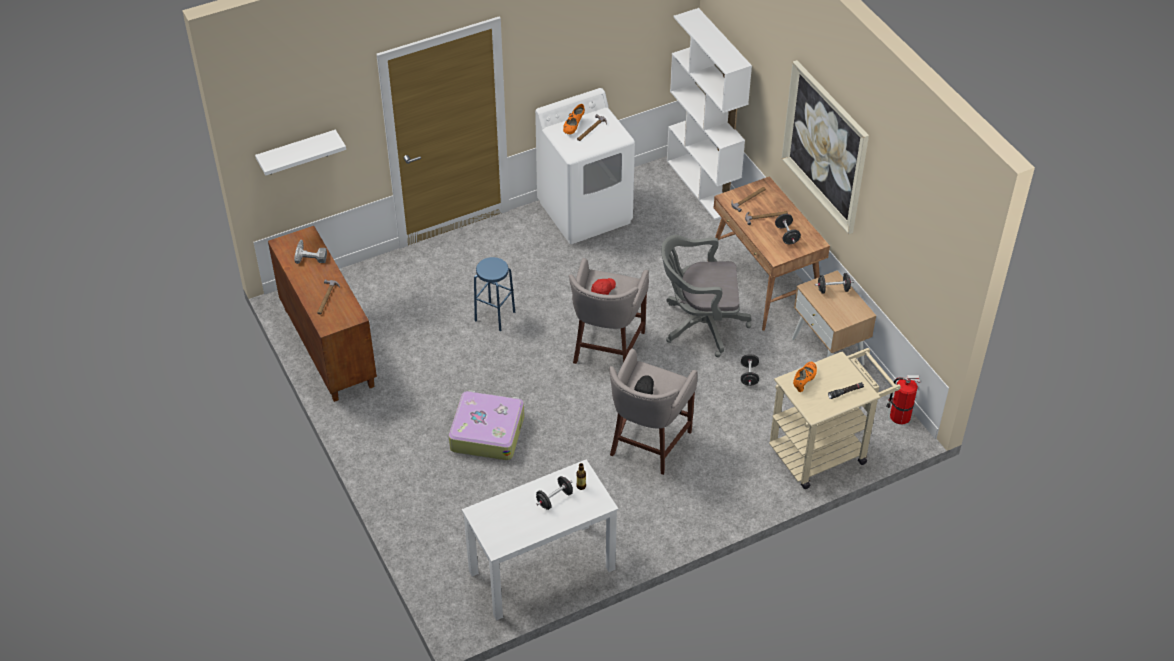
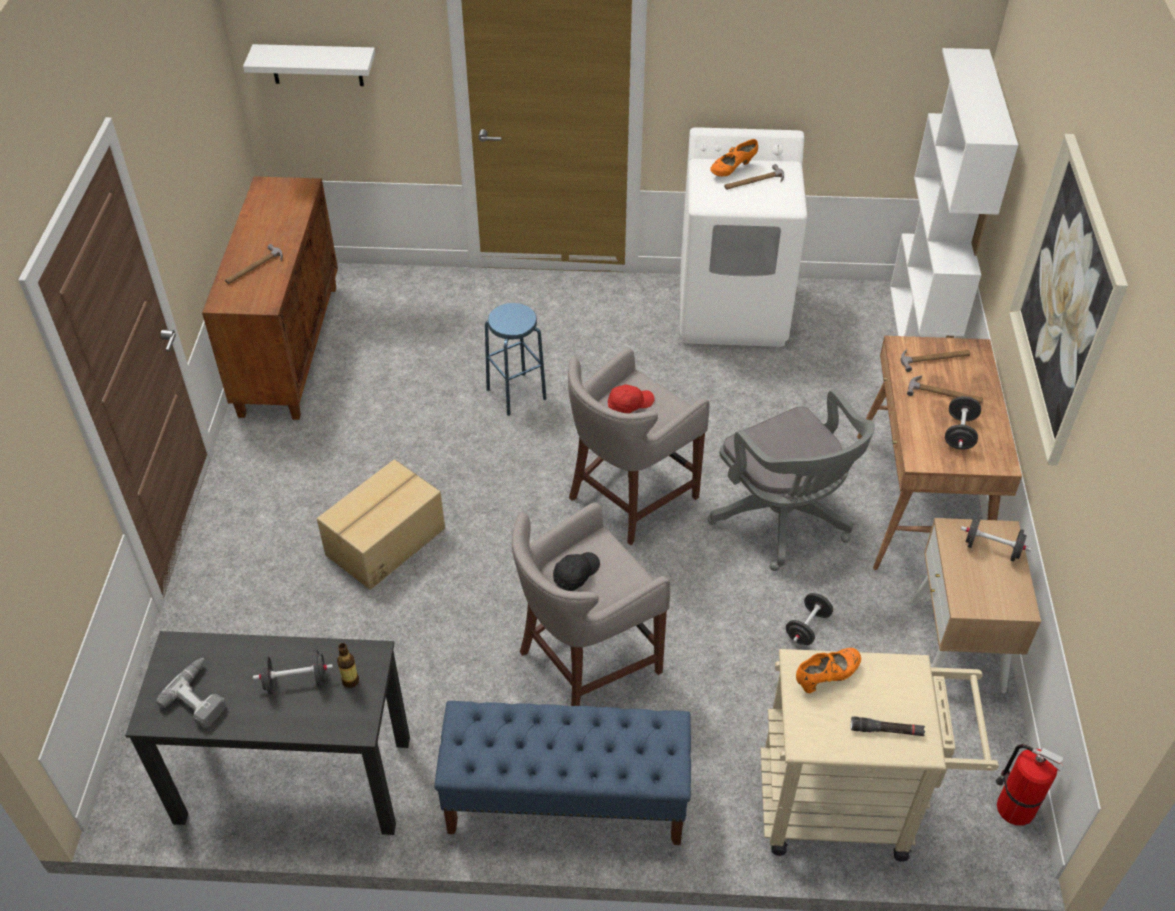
camera: 30 degrees right, 0 degrees up
power drill [294,240,327,264] -> power drill moved to [156,658,226,728]
suitcase [449,390,524,460] -> cardboard box [317,459,445,590]
white desk [462,459,618,621] -> black desk [125,631,410,835]
grey office chair [661,235,752,357] -> grey office chair turned 150 degrees counterclockwise [707,389,875,571]
none -> blue bench [434,701,691,845]

